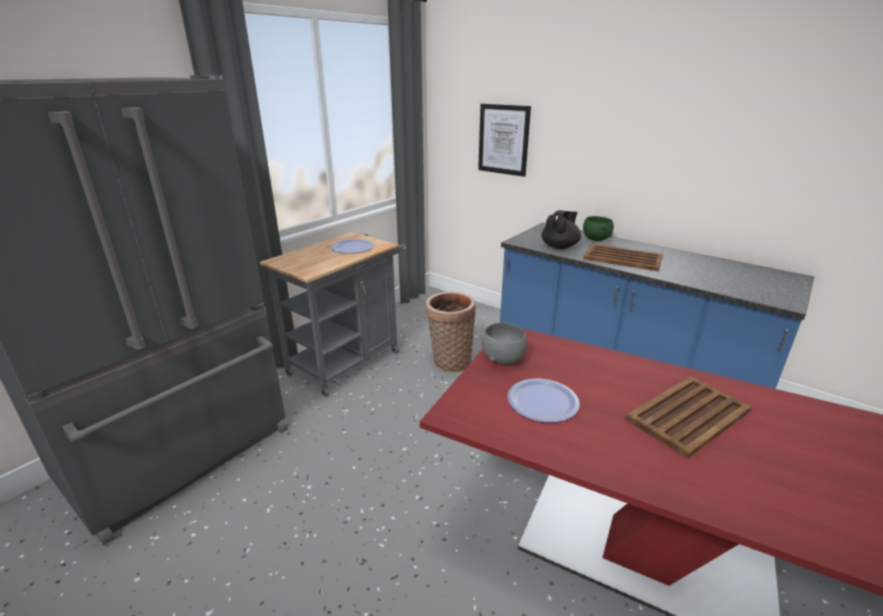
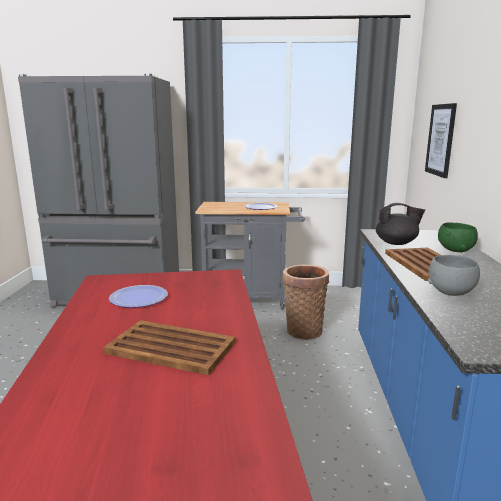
camera: 55 degrees right, 10 degrees down
grey bowl [480,322,527,365] -> grey bowl moved to [428,255,480,296]

